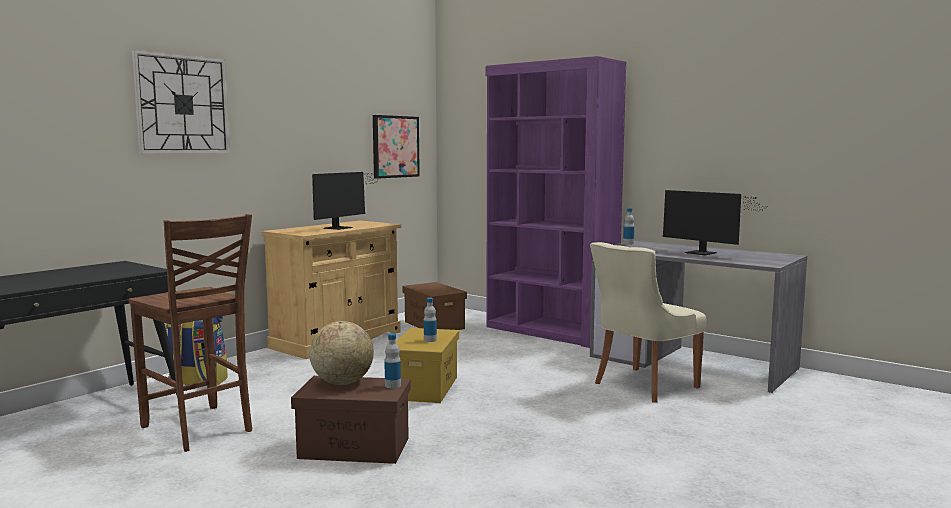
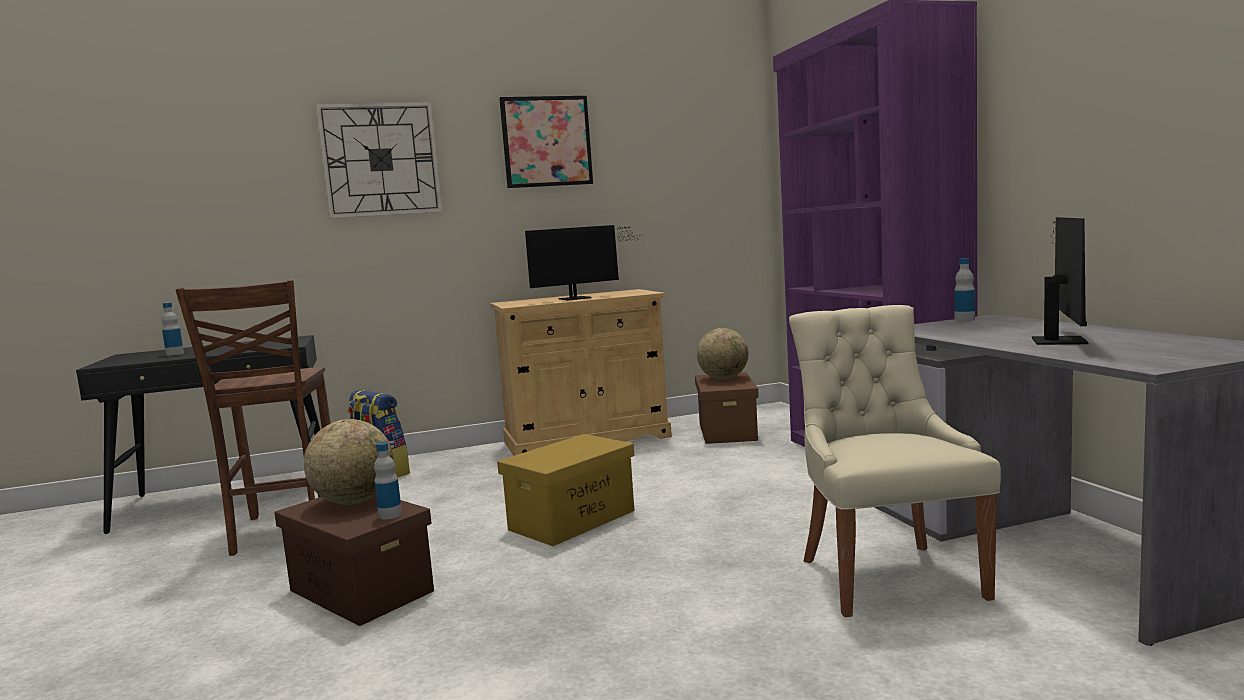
camera: 35 degrees right, 0 degrees up
picture [373,115,420,179] -> picture moved to [499,96,593,188]
bottle [424,298,437,342] -> bottle moved to [161,302,184,356]
beige chair [590,242,706,403] -> beige chair turned 90 degrees clockwise [789,305,1001,617]
monitor [663,190,765,255] -> monitor turned 150 degrees counterclockwise [1032,217,1089,345]
none -> globe [697,328,749,380]

